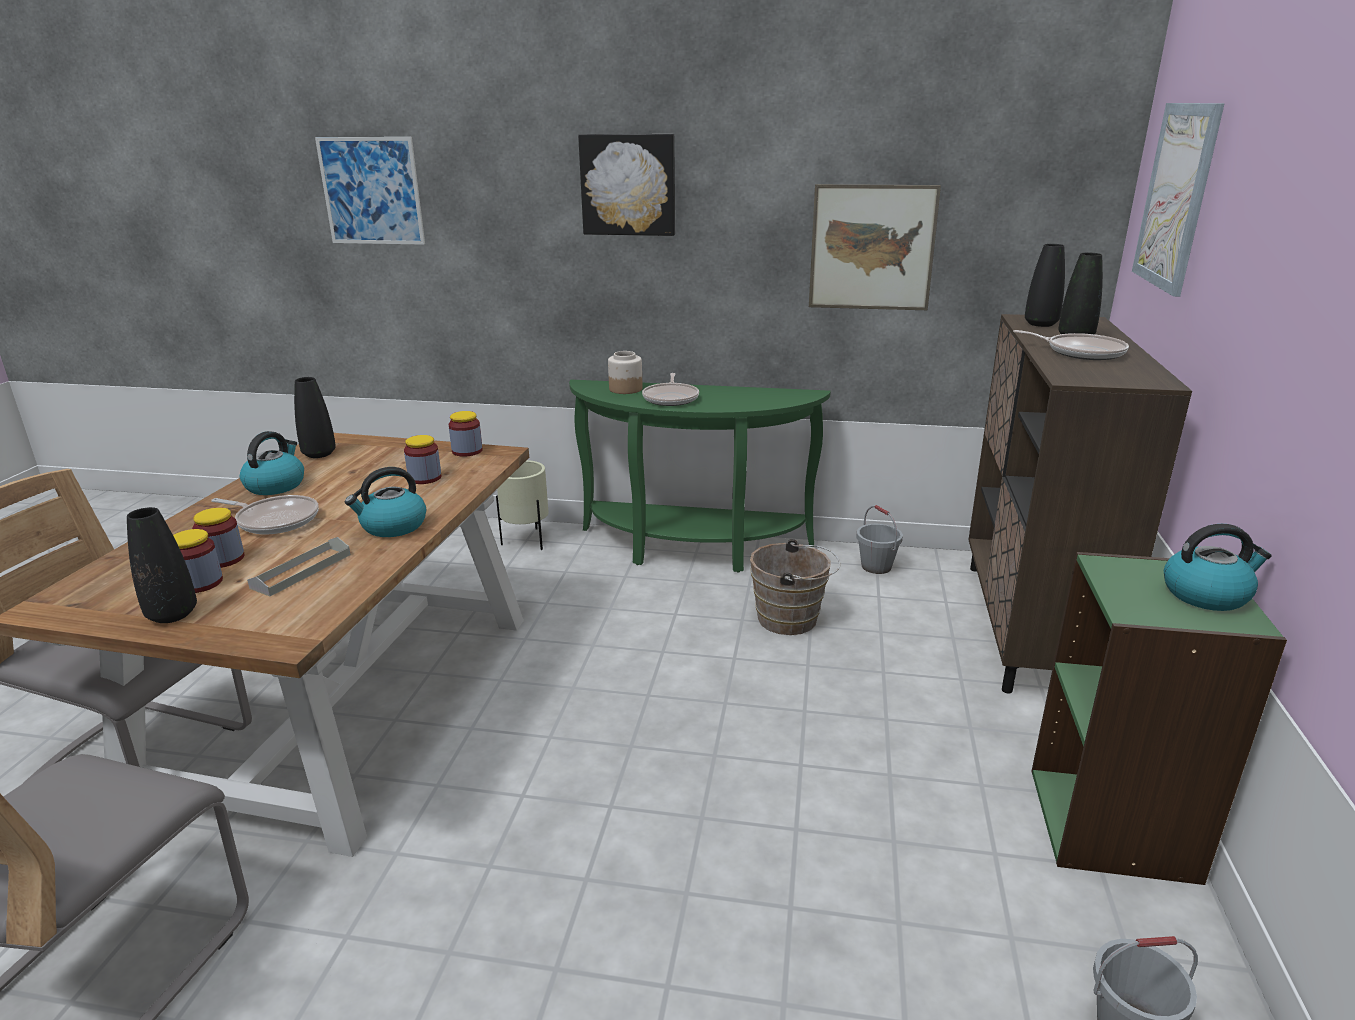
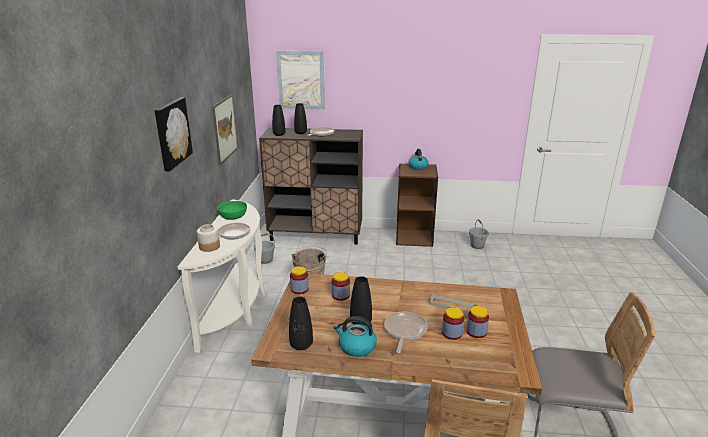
camera: 95 degrees left, 0 degrees up
black vase [127,507,197,623] -> black vase moved to [350,276,372,326]
picture [315,137,425,245] -> none
kettle [345,467,426,537] -> none
beige planter [496,460,548,550] -> none
green console table [569,380,831,572] -> white console table [178,199,266,353]
green bookcase [1031,552,1287,885] -> brown bookcase [396,163,438,247]
none -> green bowl [217,201,247,220]

